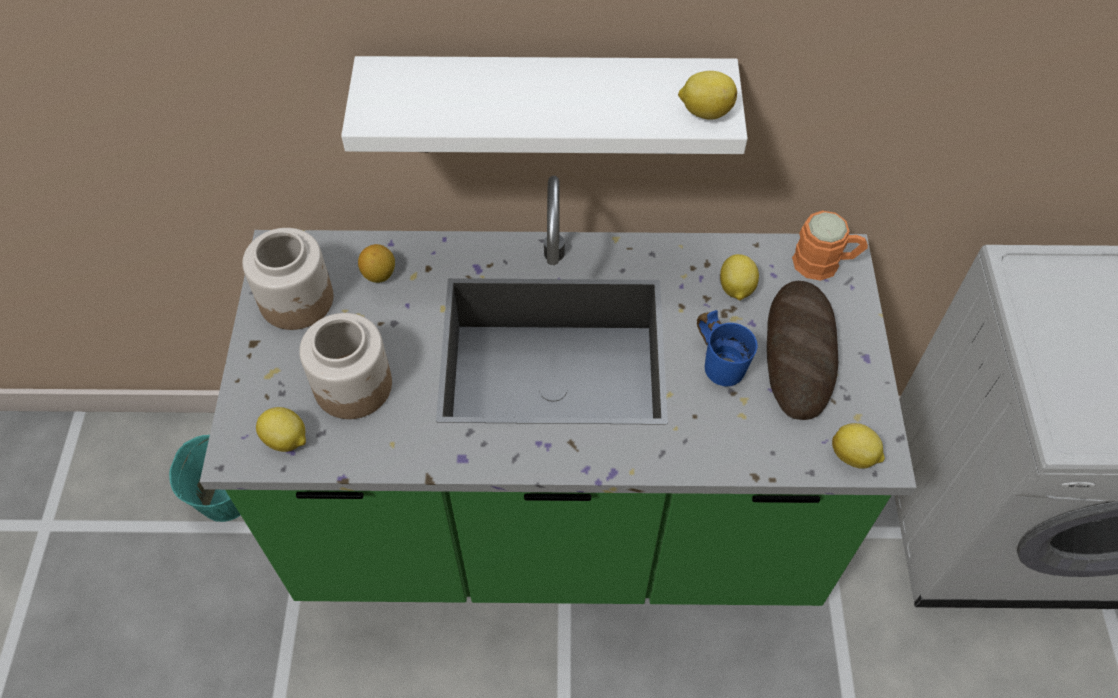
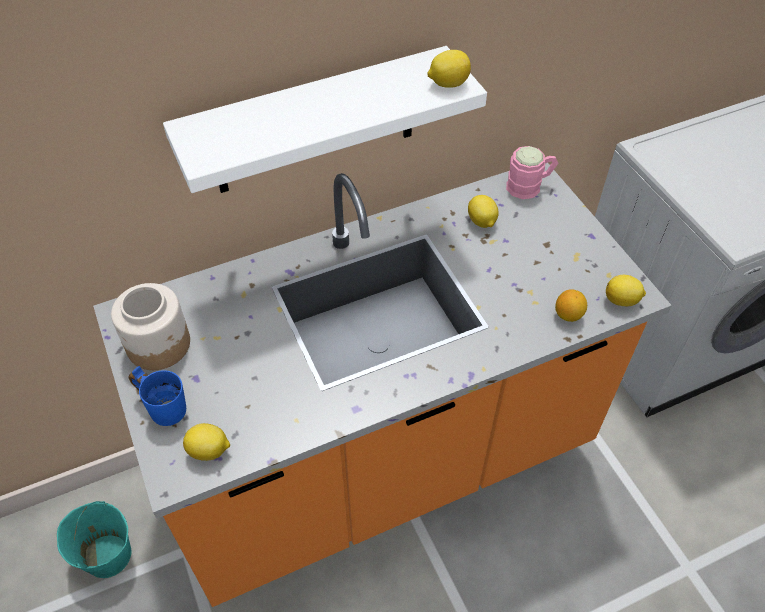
camera: 25 degrees left, 5 degrees down
green counter [200,176,917,606] -> orange counter [93,163,672,607]
jar [299,313,392,419] -> none
lemon [358,244,395,283] -> lemon moved to [555,290,587,322]
blue mug [697,310,757,386] -> blue mug moved to [129,366,186,426]
bread [767,281,838,420] -> none
orange mug [792,211,868,281] -> pink mug [506,146,558,199]

